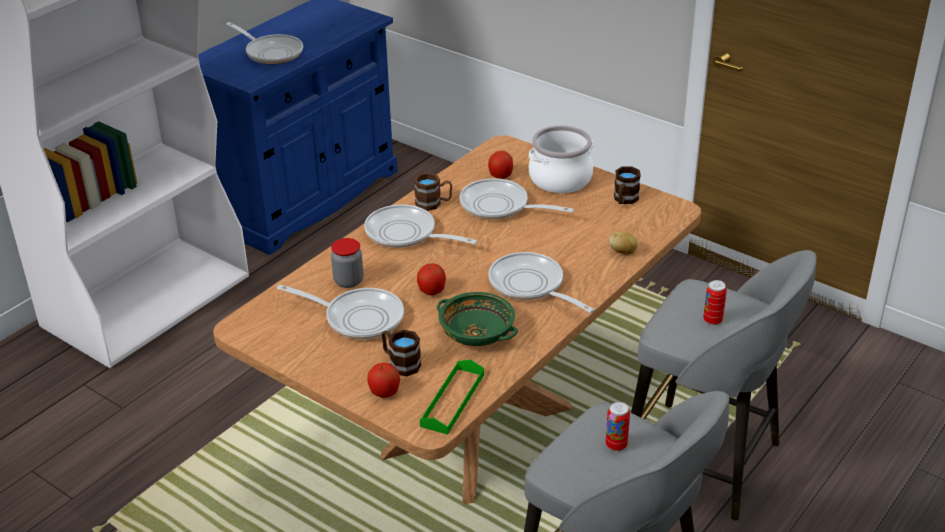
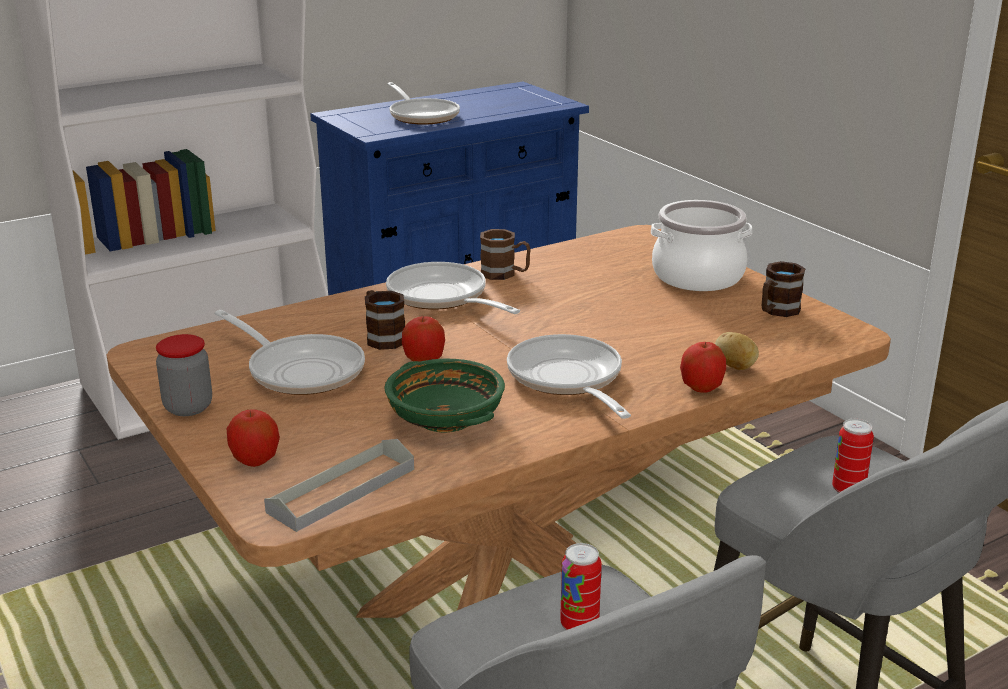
camera: 20 degrees right, 10 degrees down
jar [331,238,363,288] -> jar moved to [156,334,212,416]
brown mug [382,330,421,376] -> brown mug moved to [365,290,405,350]
green tray [420,359,484,435] -> grey tray [264,439,414,532]
frying pan [459,178,574,220] -> none
apple [488,151,513,179] -> apple moved to [680,342,726,393]

